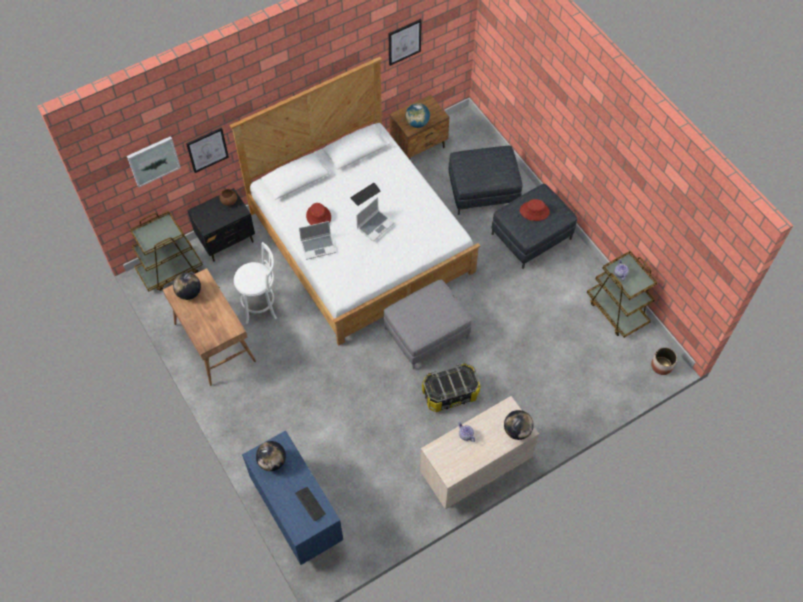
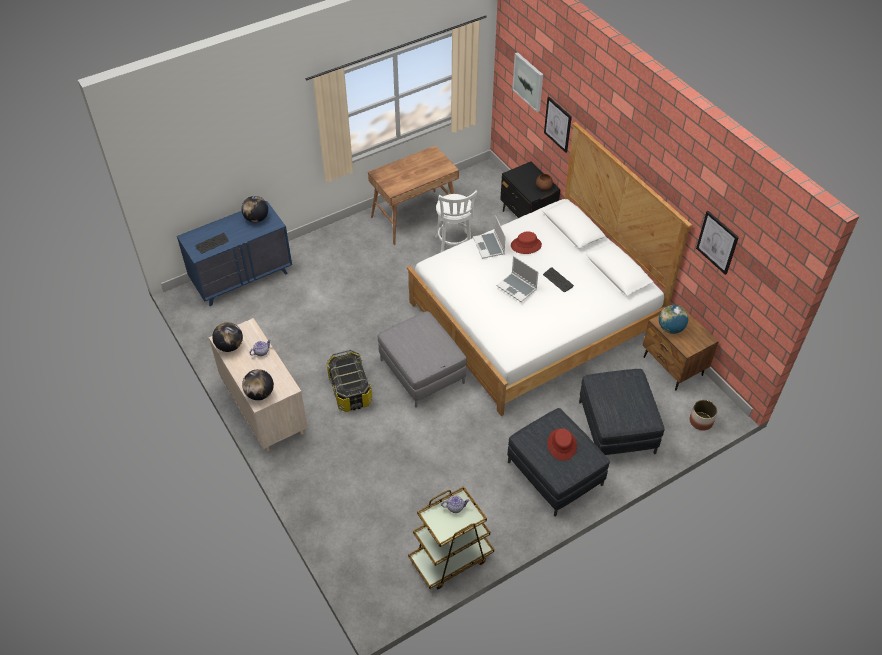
camera: 90 degrees right, 10 degrees down
brown cart [130,211,203,292] -> none
globe [173,273,201,300] -> globe moved to [212,322,243,352]
planter [651,347,677,375] -> planter moved to [689,400,717,431]

